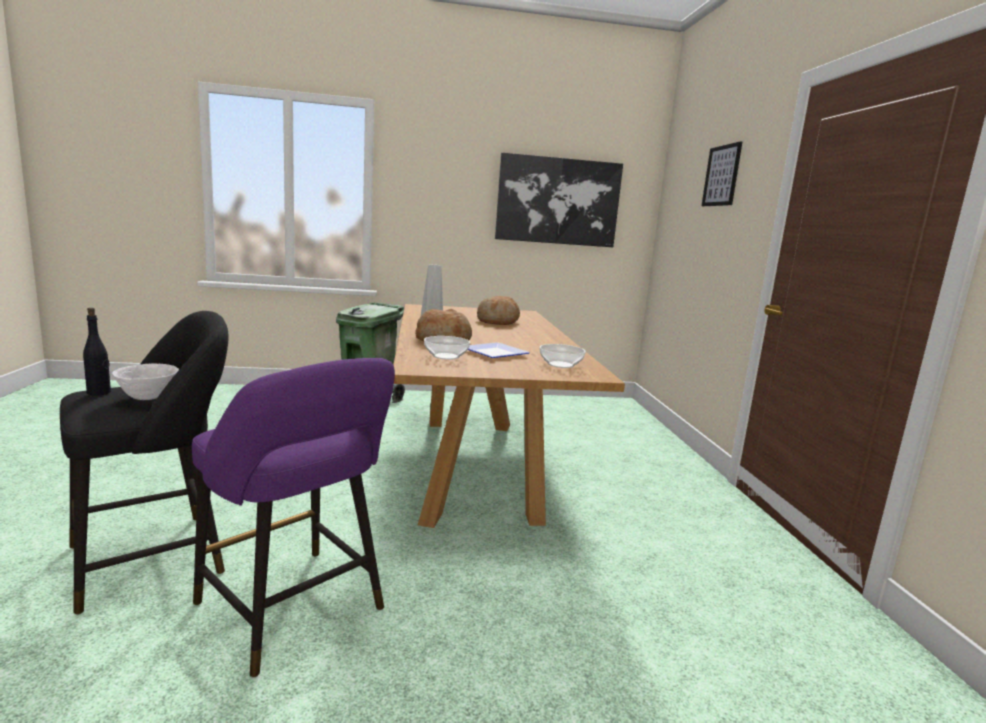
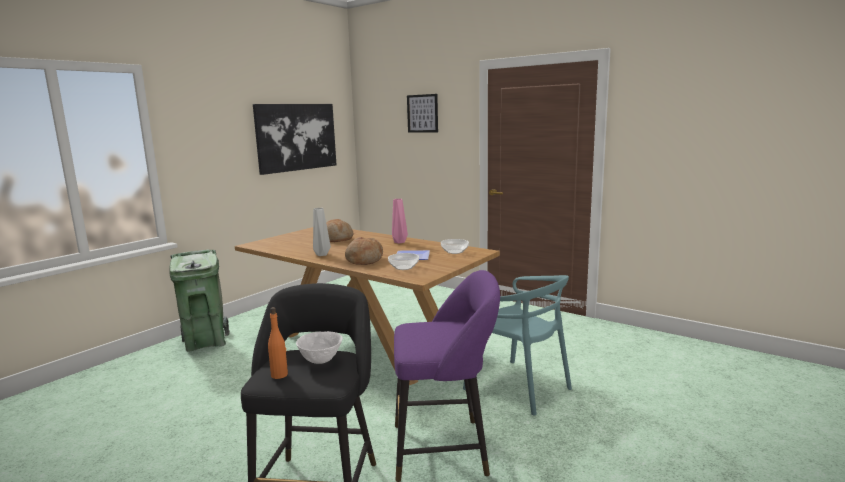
camera: 45 degrees left, 0 degrees up
black bottle [83,308,111,395] -> orange bottle [268,307,288,379]
none -> pink vase [392,199,408,244]
none -> turquoise chair [463,275,572,416]

